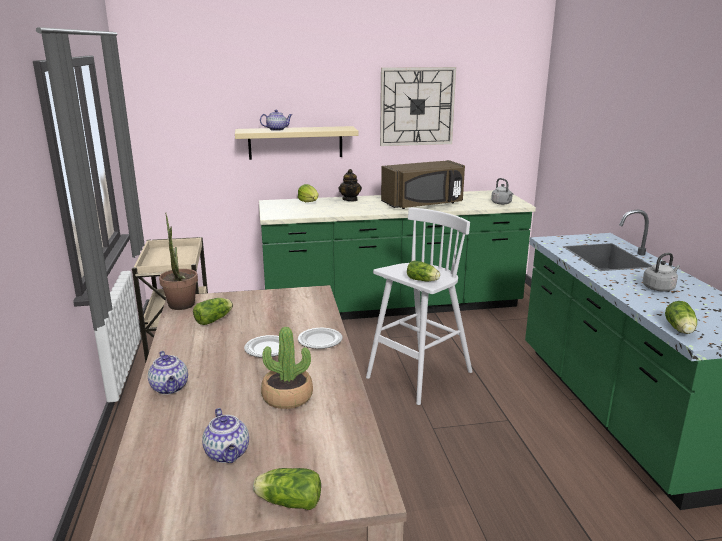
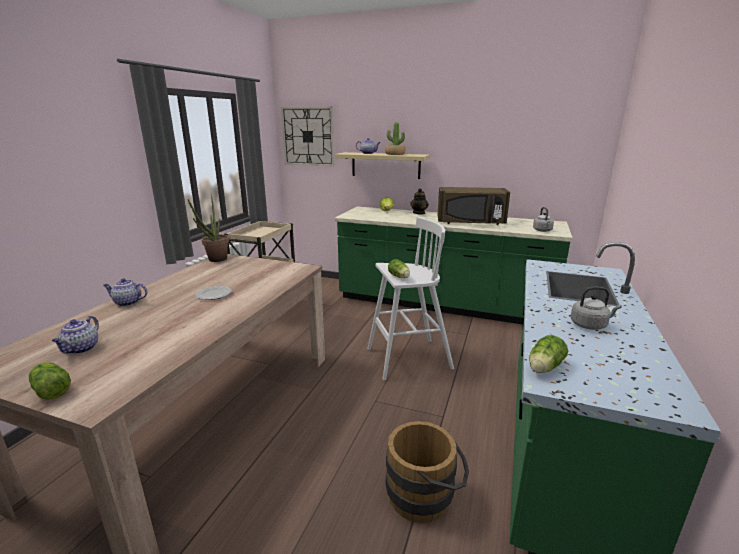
camera: 30 degrees right, 0 degrees up
teapot [148,351,188,395] -> teapot turned 90 degrees clockwise [103,278,147,306]
lettuce [193,298,233,325] -> none
potted plant [261,327,313,409] -> potted plant moved to [385,122,405,155]
plate [298,328,342,349] -> none
wall clock [380,67,456,146] -> wall clock moved to [281,106,335,167]
none -> brown bucket [386,420,469,523]

